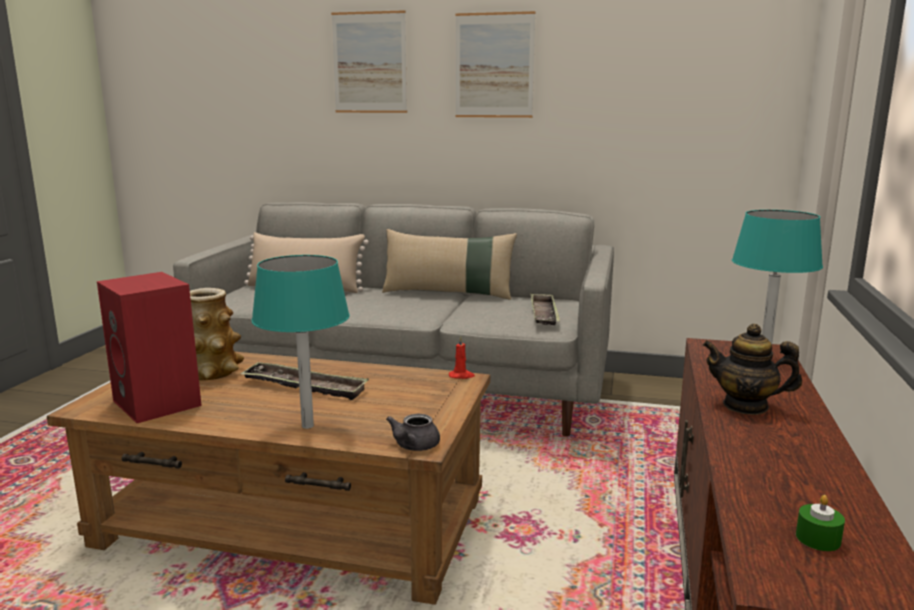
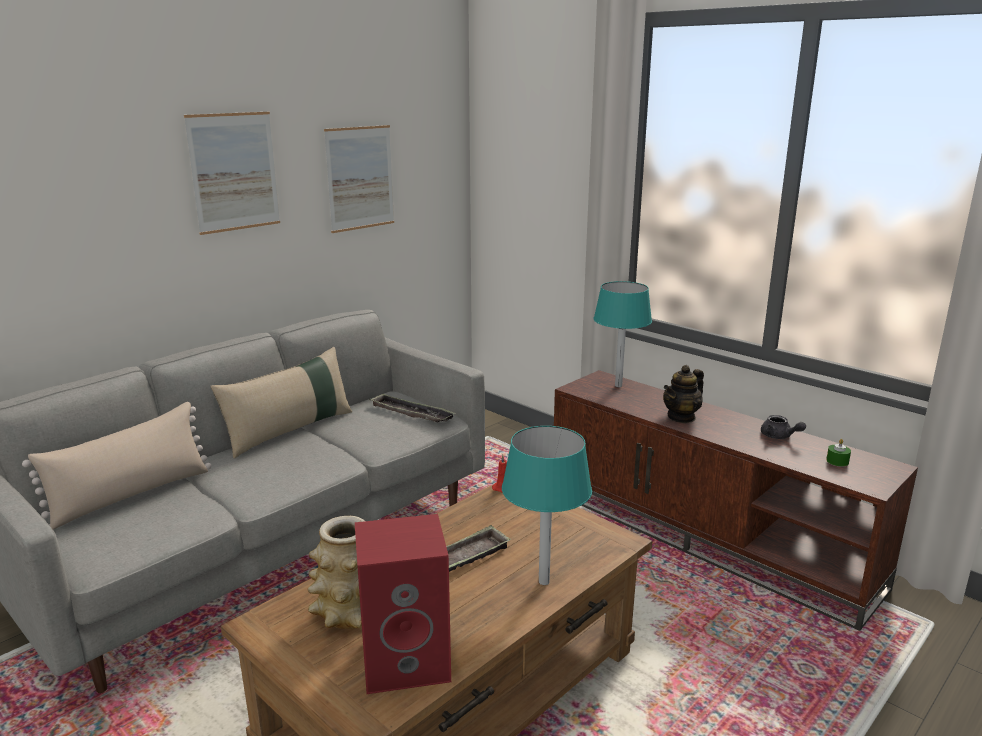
camera: 60 degrees left, 5 degrees up
picture [331,10,407,113] -> picture moved to [324,125,394,233]
grey teapot [386,414,440,451] -> grey teapot moved to [761,415,806,439]

